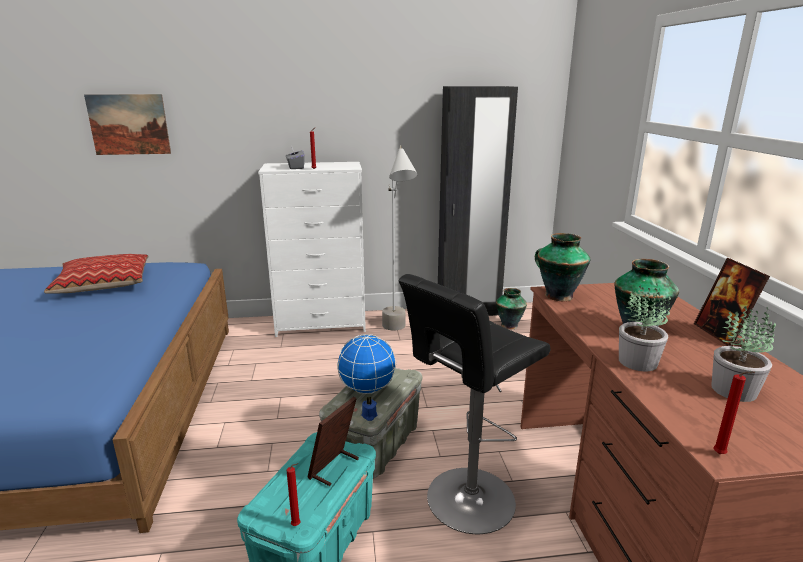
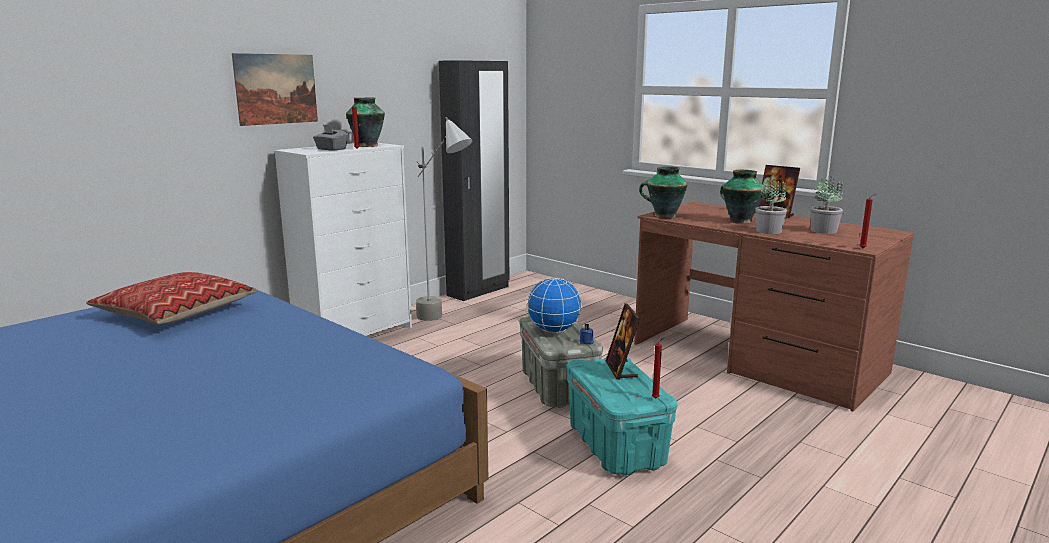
camera: 40 degrees left, 5 degrees down
picture [84,94,171,155] -> picture moved to [232,53,318,126]
black stool [398,274,550,534] -> none
vase [496,288,527,329] -> vase moved to [346,97,385,147]

